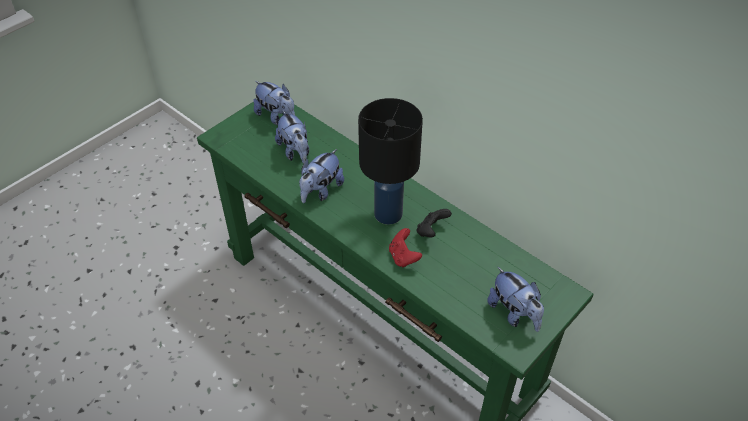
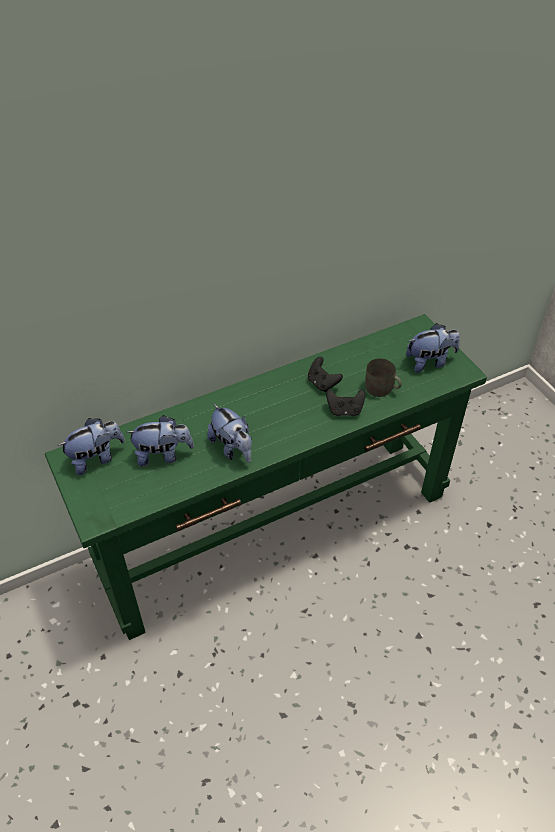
camera: 70 degrees left, 0 degrees up
black table lamp [358,98,423,225] -> none
red game controller [389,228,422,268] -> black game controller [326,389,365,416]
none -> grey mug [365,359,402,397]

